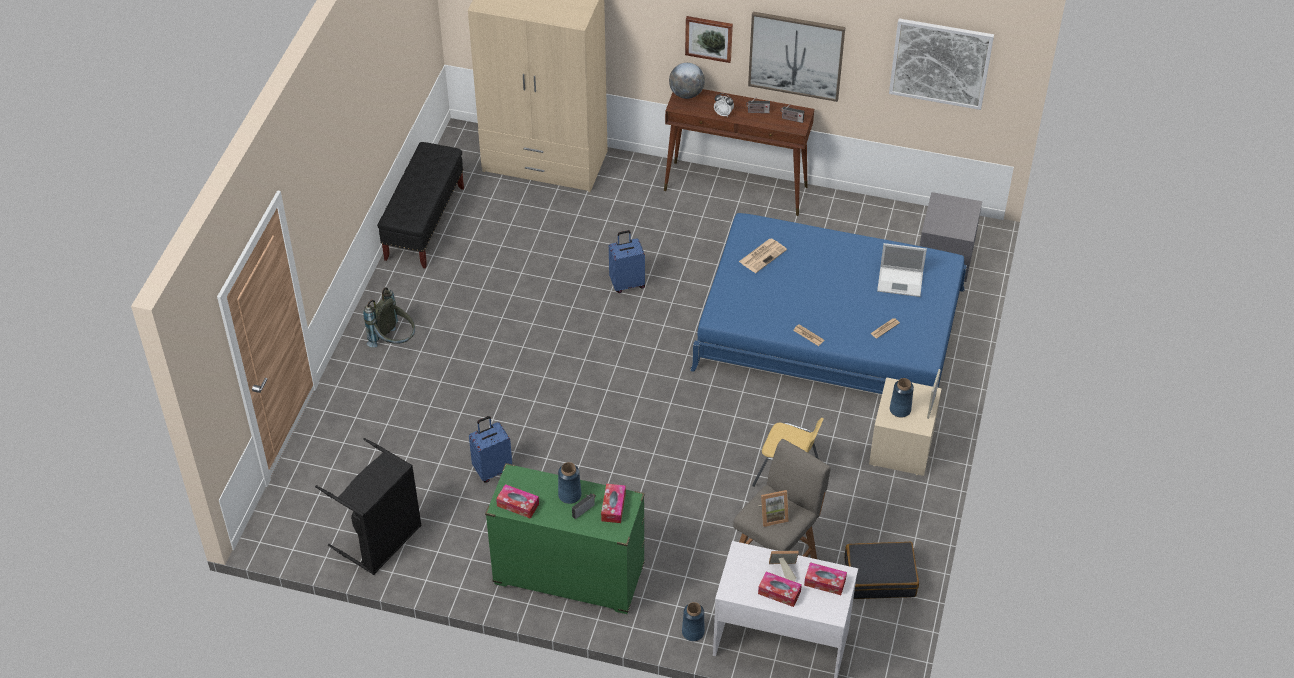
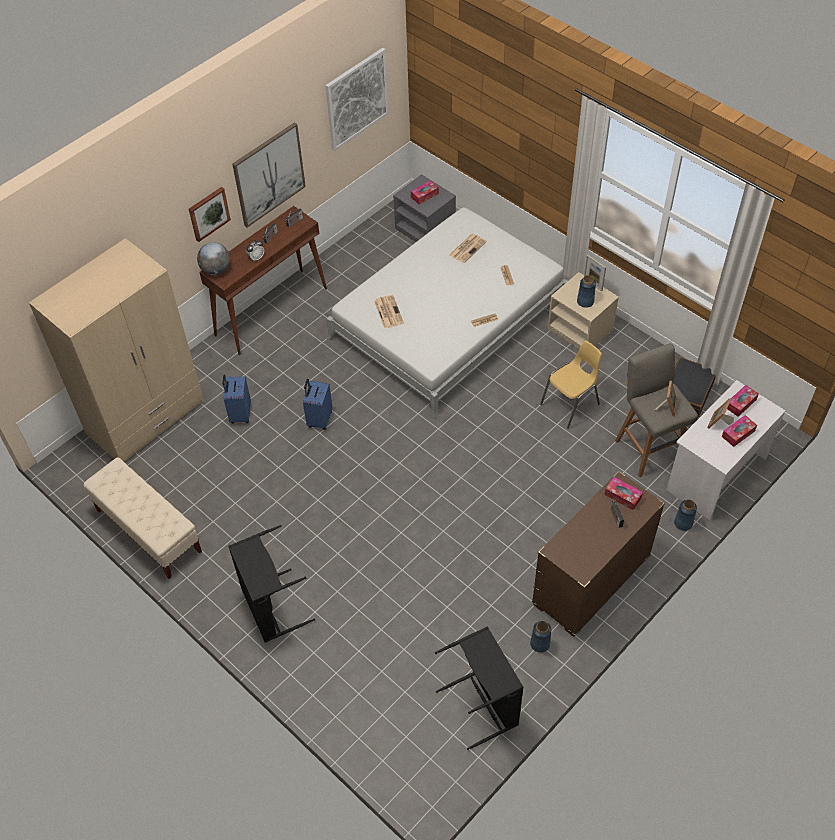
camera: 60 degrees left, 5 degrees up
grey backpack [363,287,415,348] -> black laundry basket [228,525,315,643]
black bench [377,142,464,269] -> beige bench [83,458,202,579]
blue suitcase [469,416,512,482] -> blue suitcase moved to [223,375,251,423]
green dresser [485,463,645,614] -> brown dresser [532,471,665,637]
tissue box [496,484,539,519] -> tissue box moved to [411,180,439,204]
blue vase [558,462,582,504] -> blue vase moved to [530,621,551,653]
blue bed [690,213,967,418] -> white bed [327,207,568,418]
laptop [877,243,927,297] -> newspaper [450,234,487,263]

